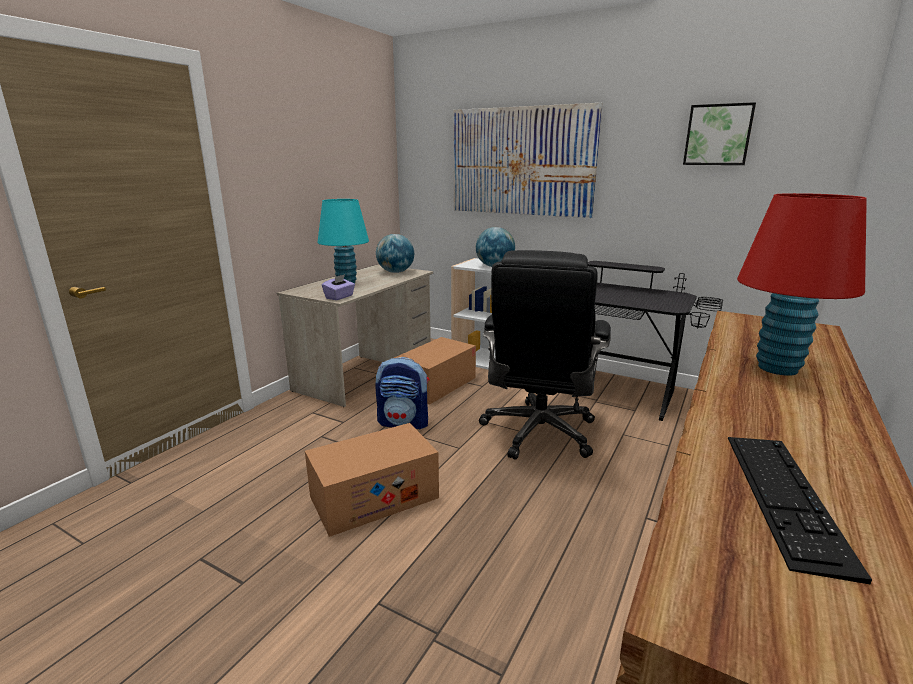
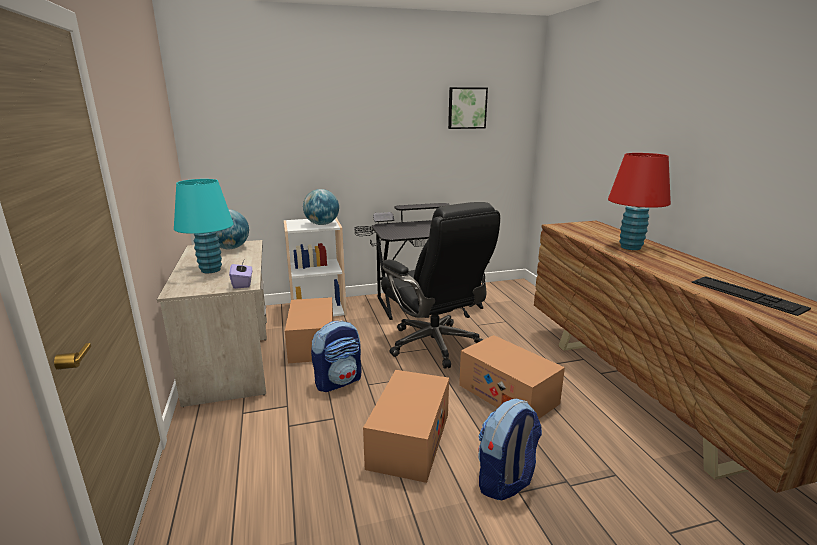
camera: 45 degrees left, 0 degrees up
picture [454,103,603,218] -> none
none -> cardboard box [459,335,565,419]
none -> backpack [478,399,542,501]

